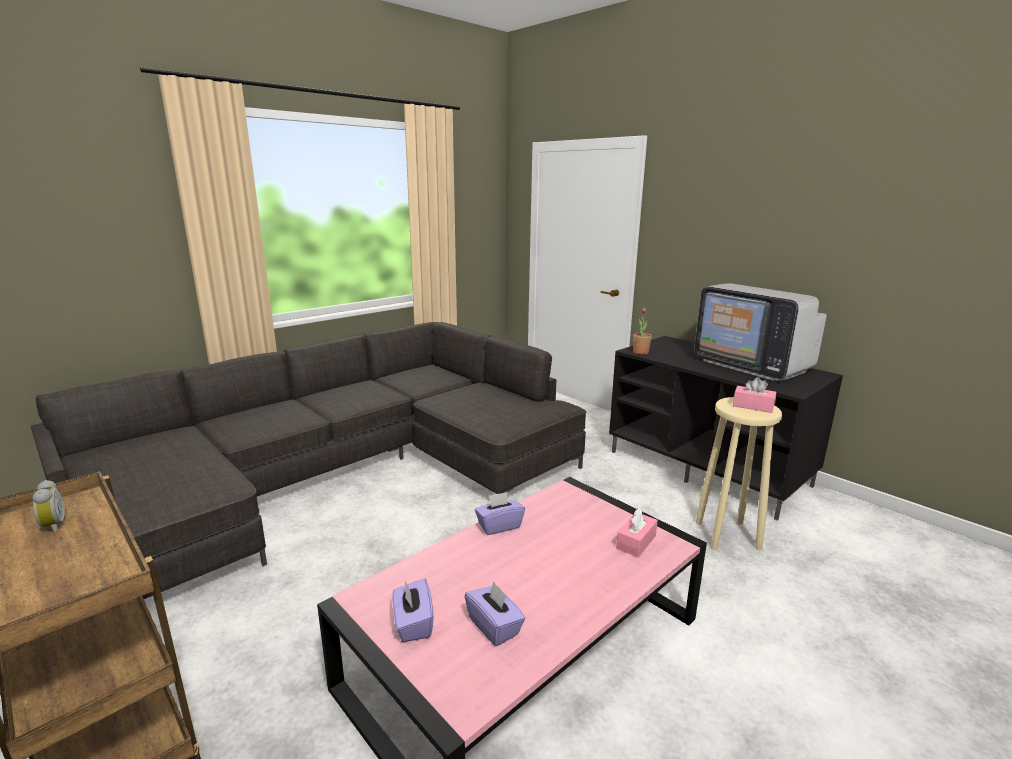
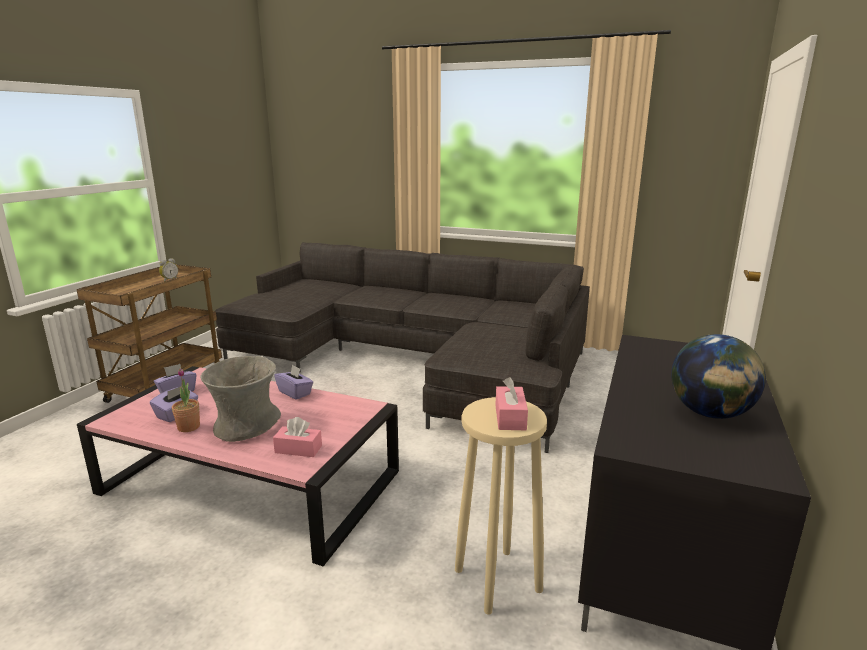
camera: 65 degrees right, 0 degrees up
potted plant [633,308,652,355] -> potted plant moved to [172,369,200,432]
television [694,283,827,381] -> globe [671,334,766,419]
none -> grey vase [200,356,281,442]

